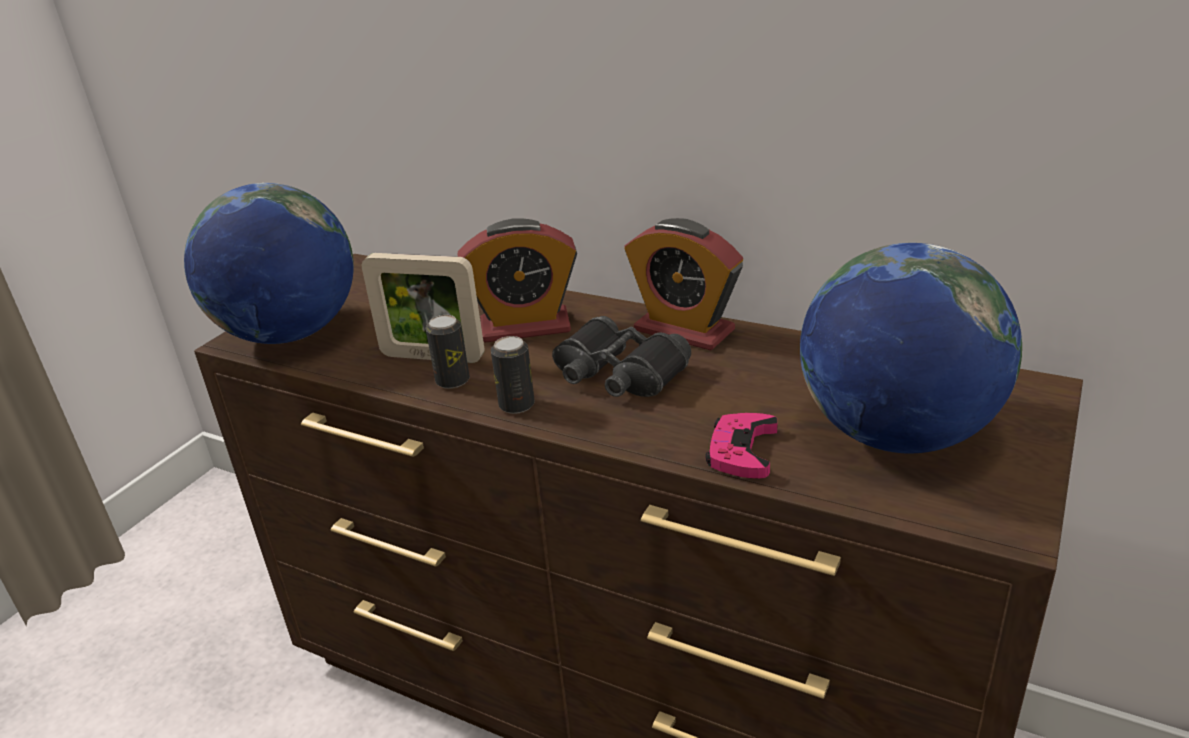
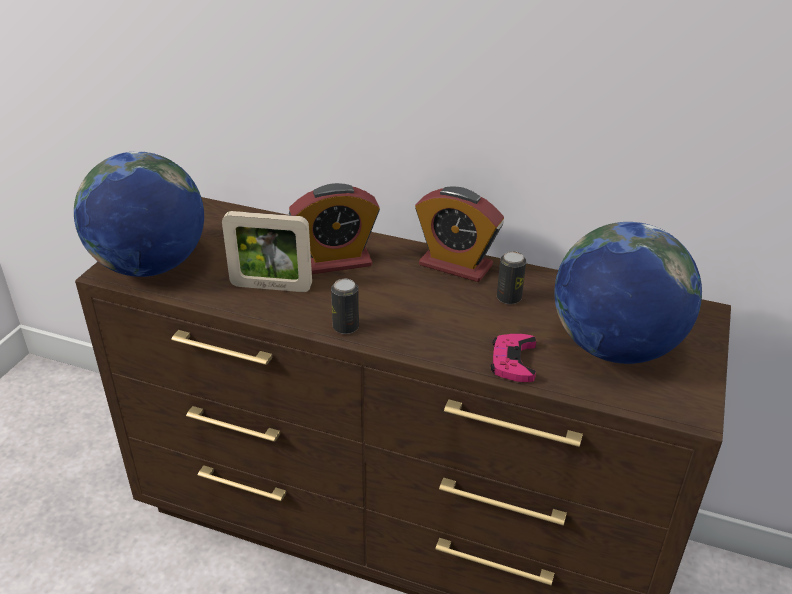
camera: 10 degrees left, 5 degrees up
can [426,315,470,389] -> can moved to [497,251,526,304]
black binoculars [552,316,691,397] -> none

